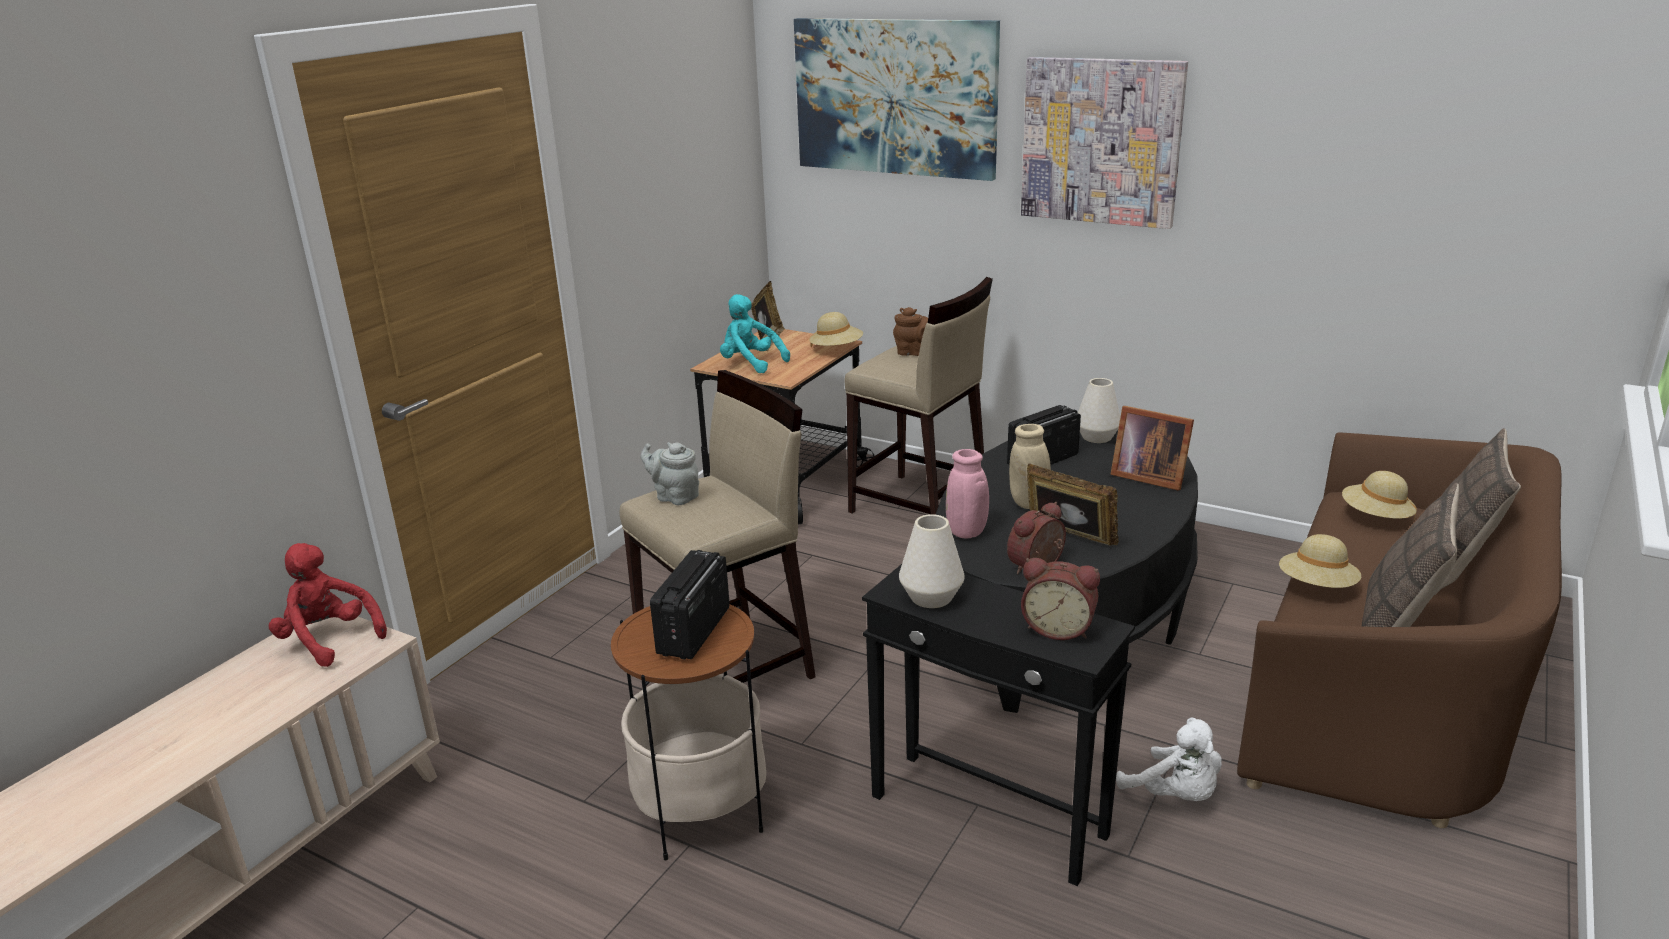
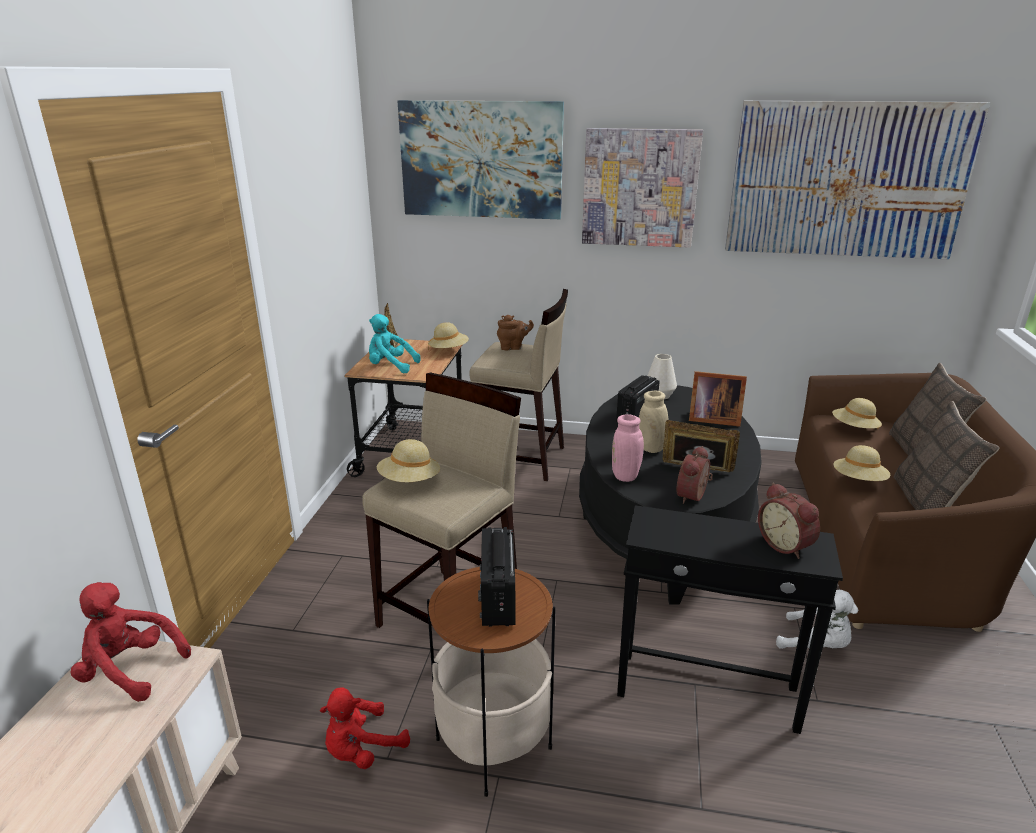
camera: 20 degrees left, 0 degrees up
grey teapot [641,442,699,505] -> beige hat [377,439,440,482]
white vase [899,514,964,608] -> none
alarm clock [1021,558,1100,640] -> alarm clock turned 60 degrees clockwise [758,483,820,559]
none -> red plush toy [320,687,410,769]
none -> picture [725,101,990,259]

